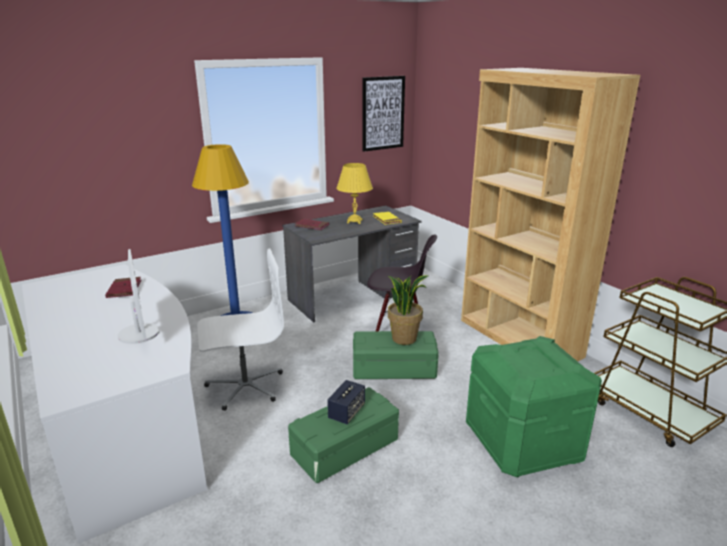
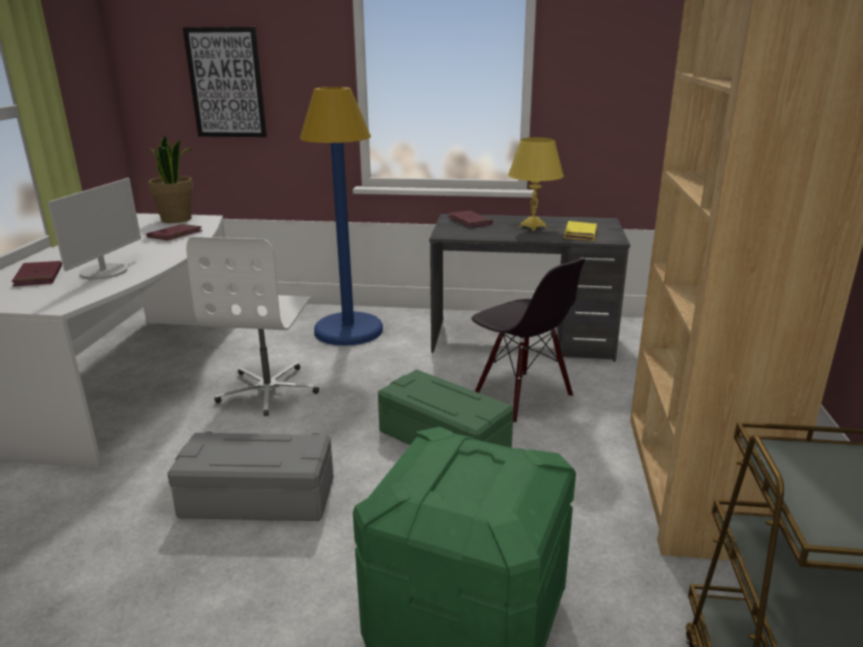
camera: 40 degrees right, 0 degrees up
white office chair [197,249,284,411] -> white office chair turned 75 degrees clockwise [186,237,319,416]
green storage box [288,387,399,483] -> grey storage box [167,431,334,521]
speaker [327,380,365,424] -> none
picture [362,76,405,152] -> picture moved to [183,27,267,137]
potted plant [388,275,428,345] -> potted plant moved to [148,136,193,223]
none -> red book [11,261,62,287]

